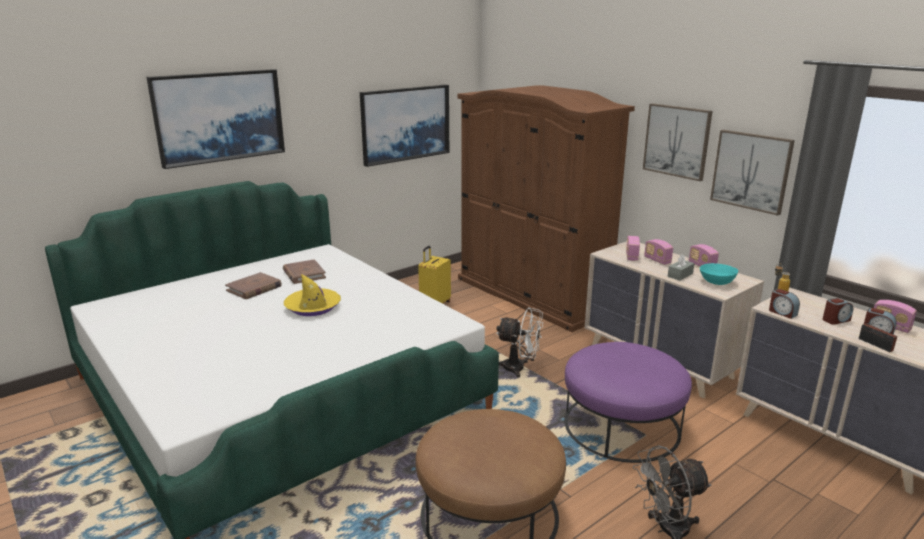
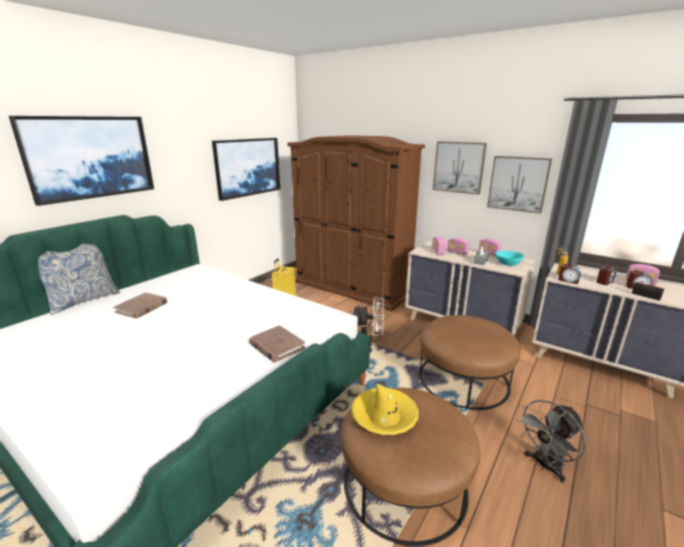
camera: 15 degrees left, 0 degrees up
brown book [283,259,326,284] -> brown book moved to [249,325,305,363]
yellow hat [284,274,341,316] -> yellow hat moved to [351,384,419,435]
purple ottoman [564,342,692,463] -> brown ottoman [419,315,521,410]
none -> pillow [38,243,120,315]

